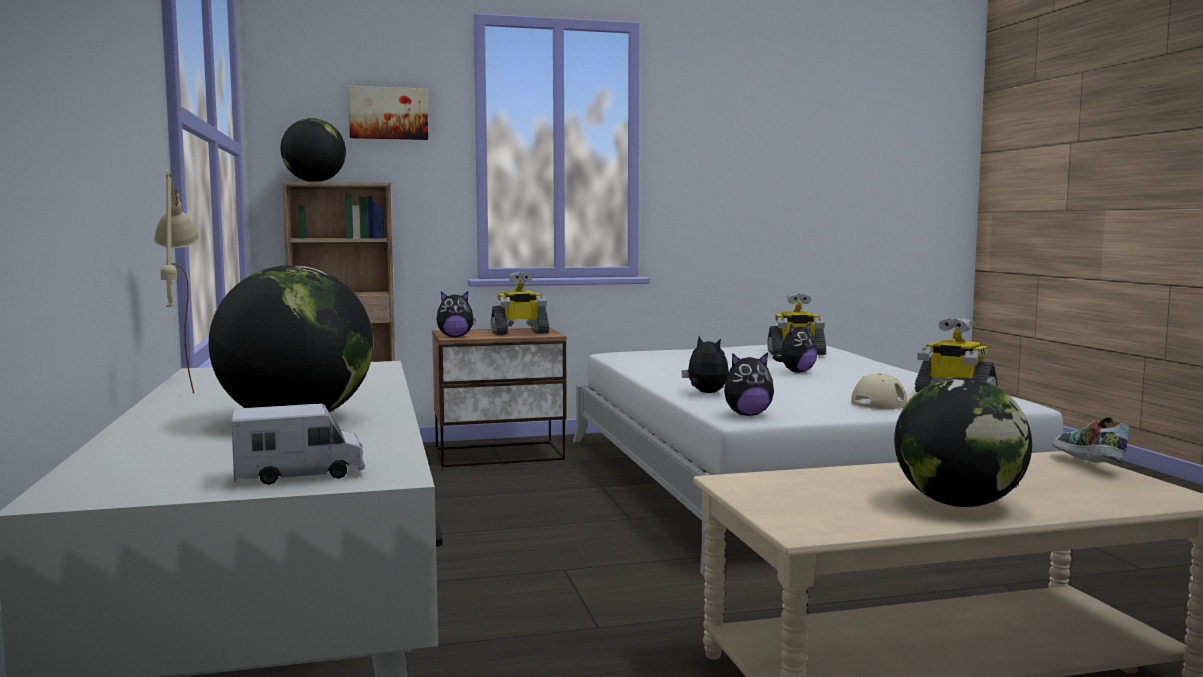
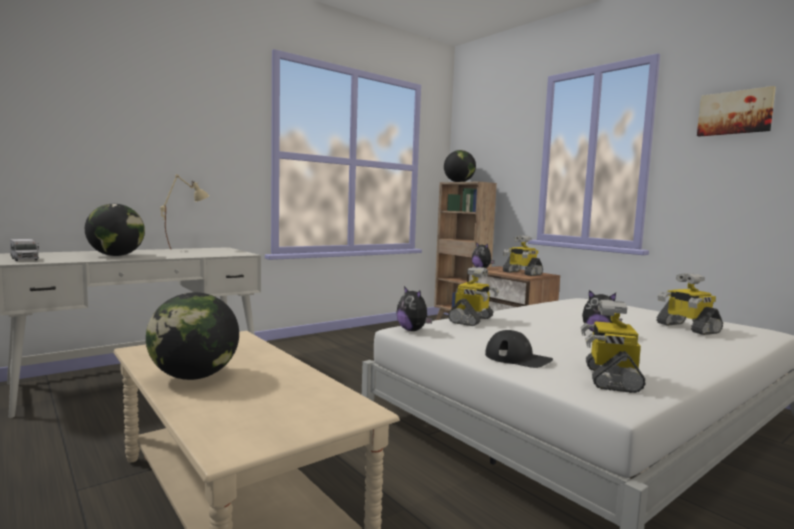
camera: 65 degrees right, 0 degrees up
picture [348,86,428,140] -> picture moved to [697,86,776,137]
plush toy [681,336,729,393] -> toy robot [448,267,499,326]
beige cap [851,373,914,409] -> black cap [485,330,553,368]
shoe [1052,417,1130,464] -> none

